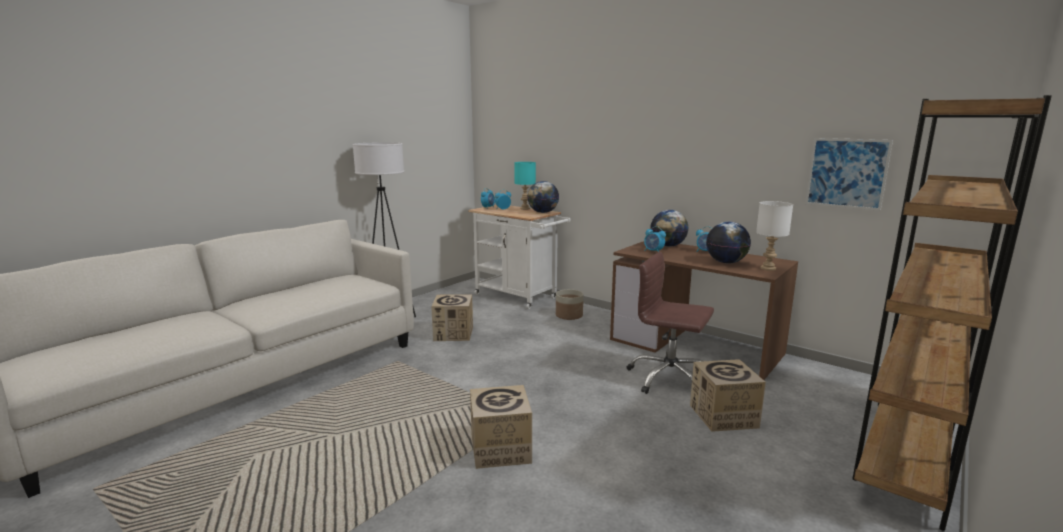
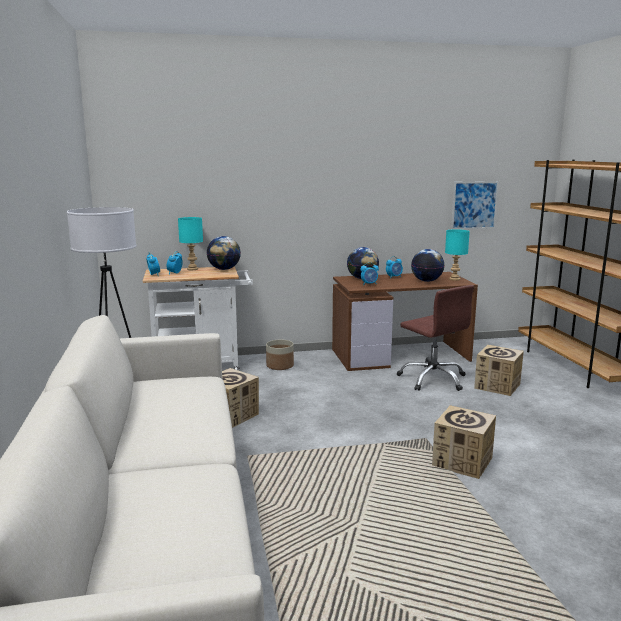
camera: 50 degrees left, 0 degrees up
brown office chair [627,252,714,394] -> brown office chair turned 105 degrees counterclockwise [397,285,474,391]
white table lamp [756,201,793,271] -> turquoise table lamp [445,229,470,281]

